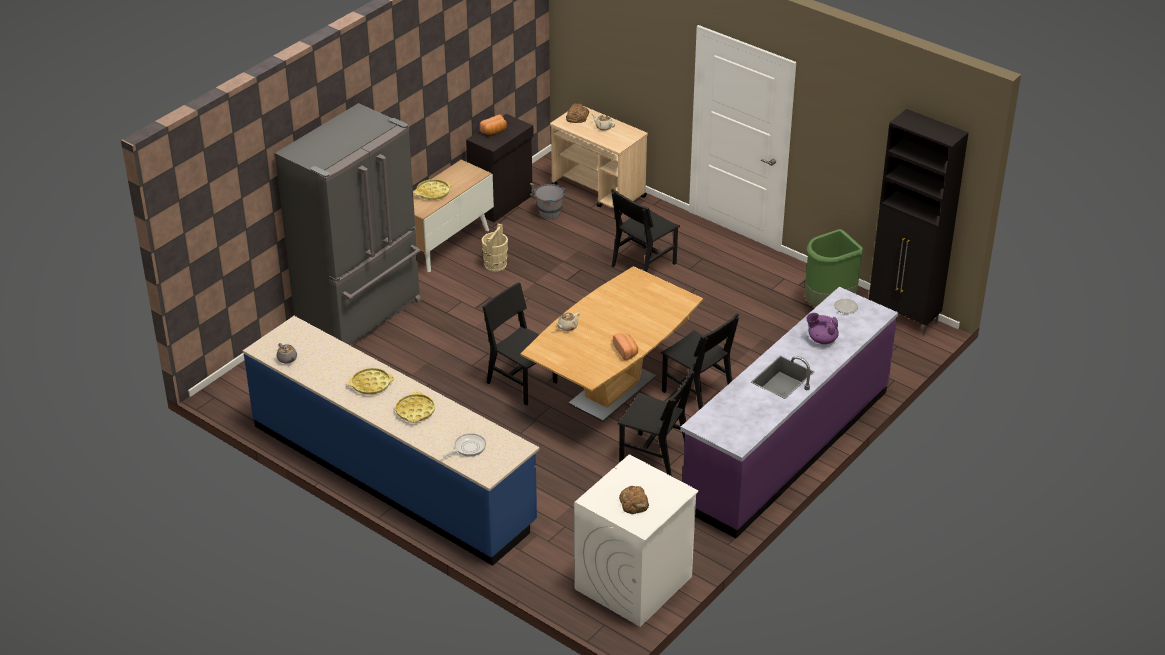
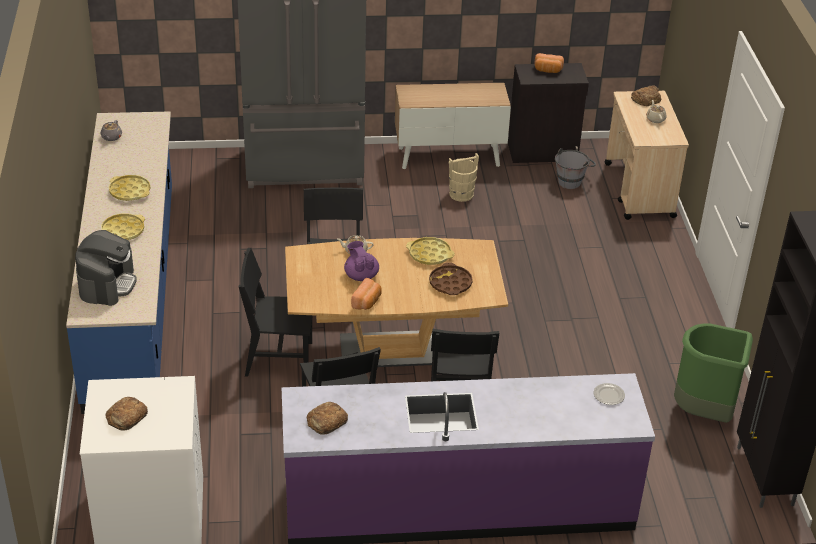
camera: 45 degrees right, 0 degrees up
yellow tray [414,179,452,200] -> yellow tray moved to [406,237,455,265]
frying pan [442,433,486,457] -> coffee machine [75,230,137,306]
black chair [611,188,680,272] -> black chair moved to [239,248,313,377]
purple teapot [806,313,839,344] -> purple teapot moved to [344,241,379,281]
none -> bread [307,402,348,435]
none -> brown tray [429,262,473,295]

